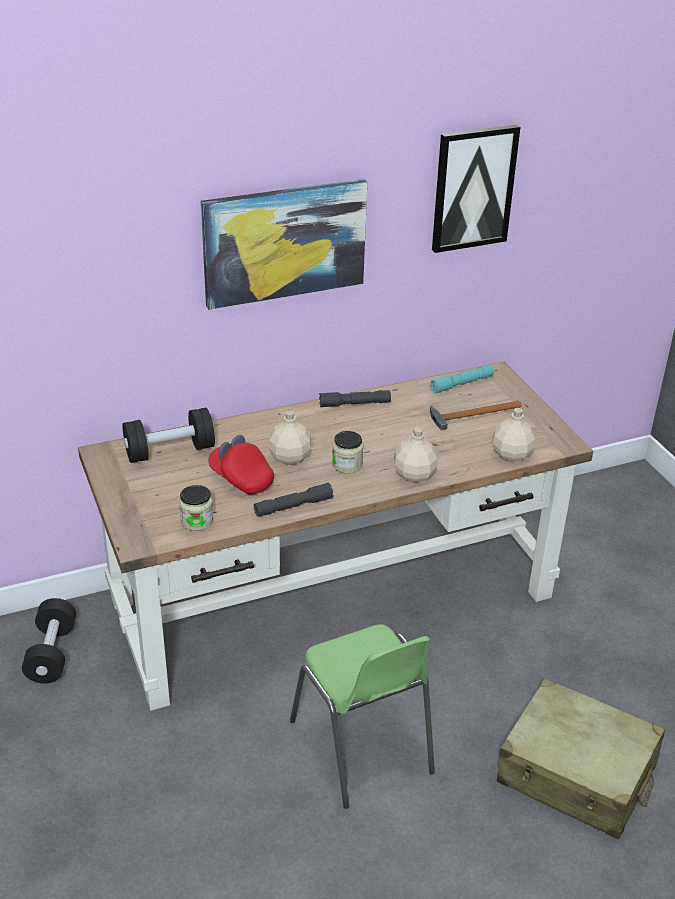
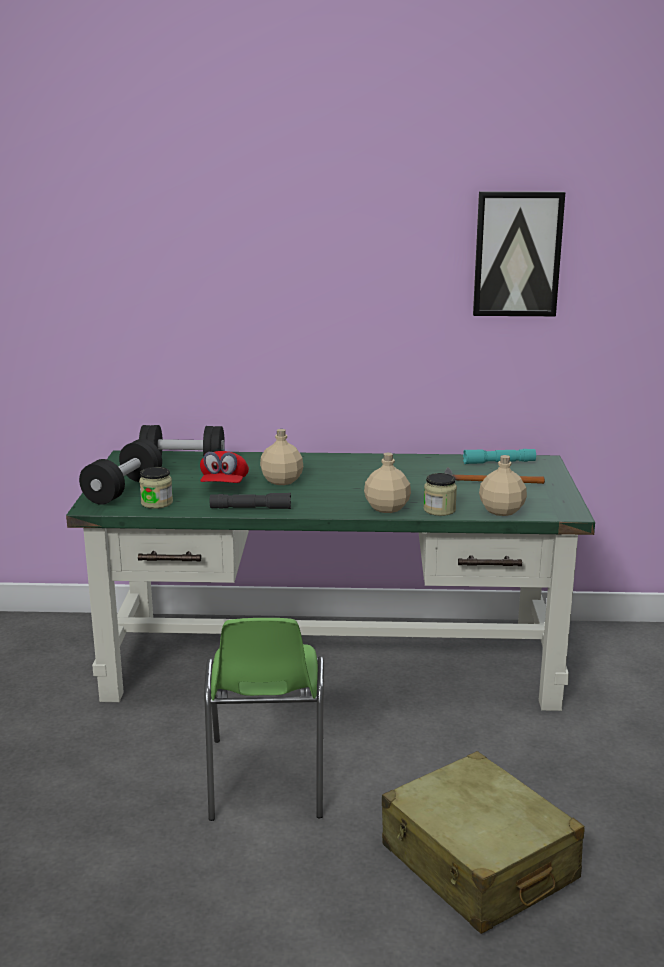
camera: 25 degrees right, 15 degrees down
black dumbbell [22,598,76,684] -> black dumbbell moved to [79,439,162,505]
brown desk [78,362,593,711] -> green desk [66,450,595,711]
picture [201,179,367,310] -> none
red cap [209,435,274,494] -> red cap turned 150 degrees counterclockwise [200,451,249,483]
grey flashlight [319,390,391,407] -> none
jar [332,431,363,474] -> jar moved to [423,473,457,516]

